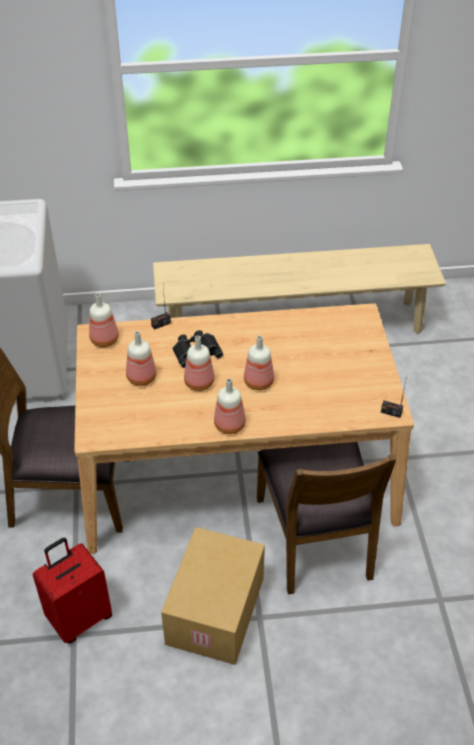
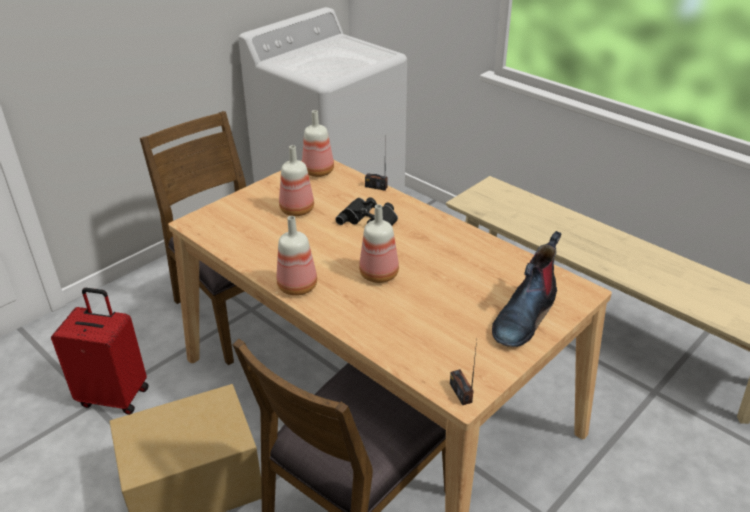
camera: 50 degrees right, 10 degrees down
bottle [184,336,215,391] -> none
none -> boot [492,231,561,347]

